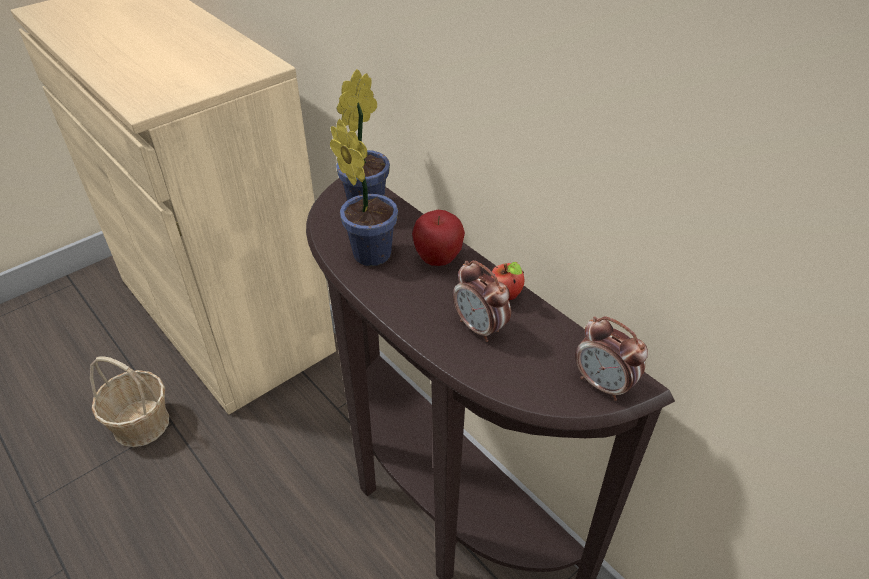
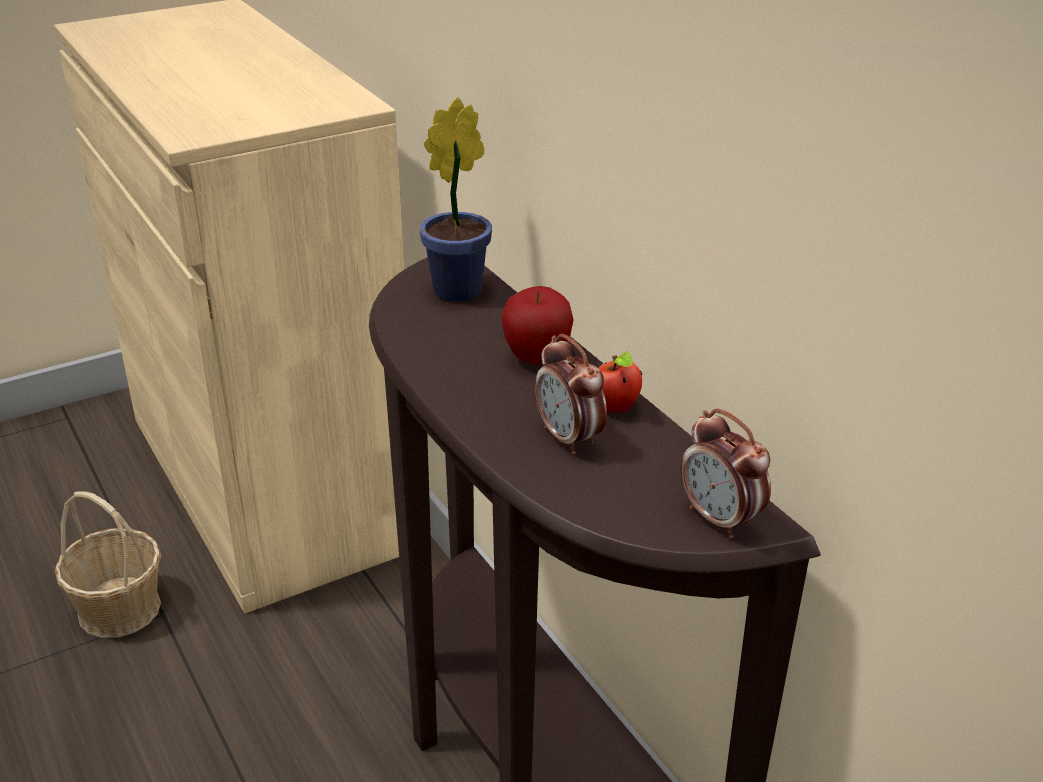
camera: 10 degrees right, 10 degrees down
potted plant [330,119,398,266] -> none

